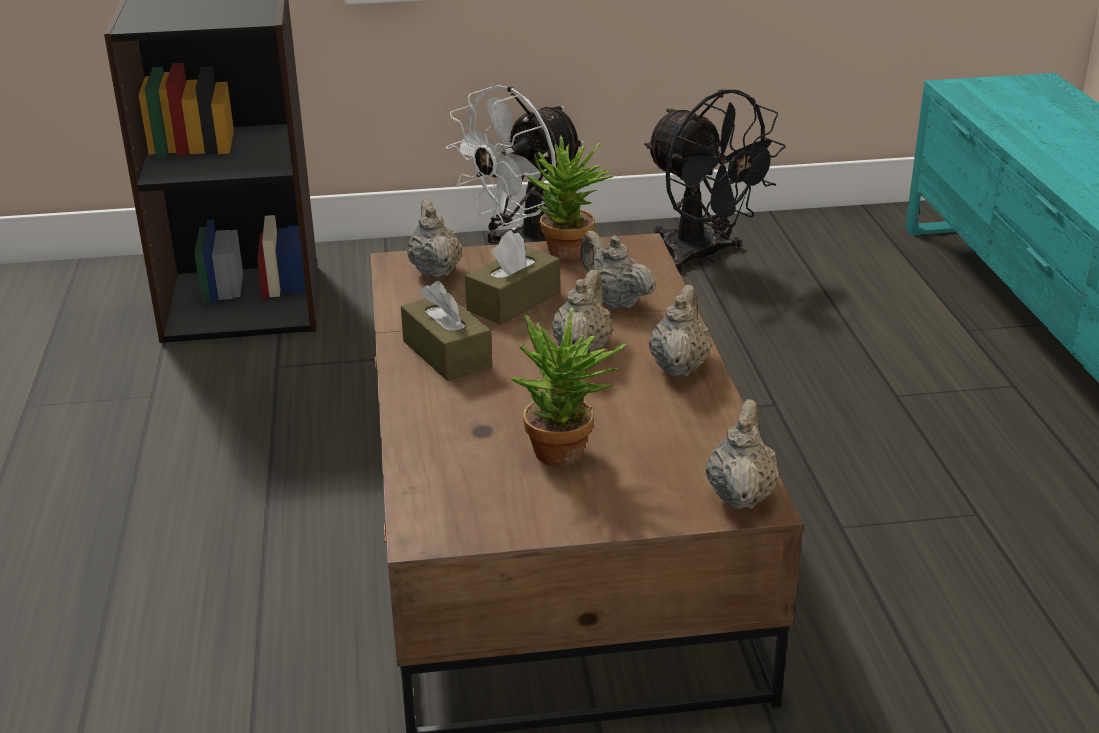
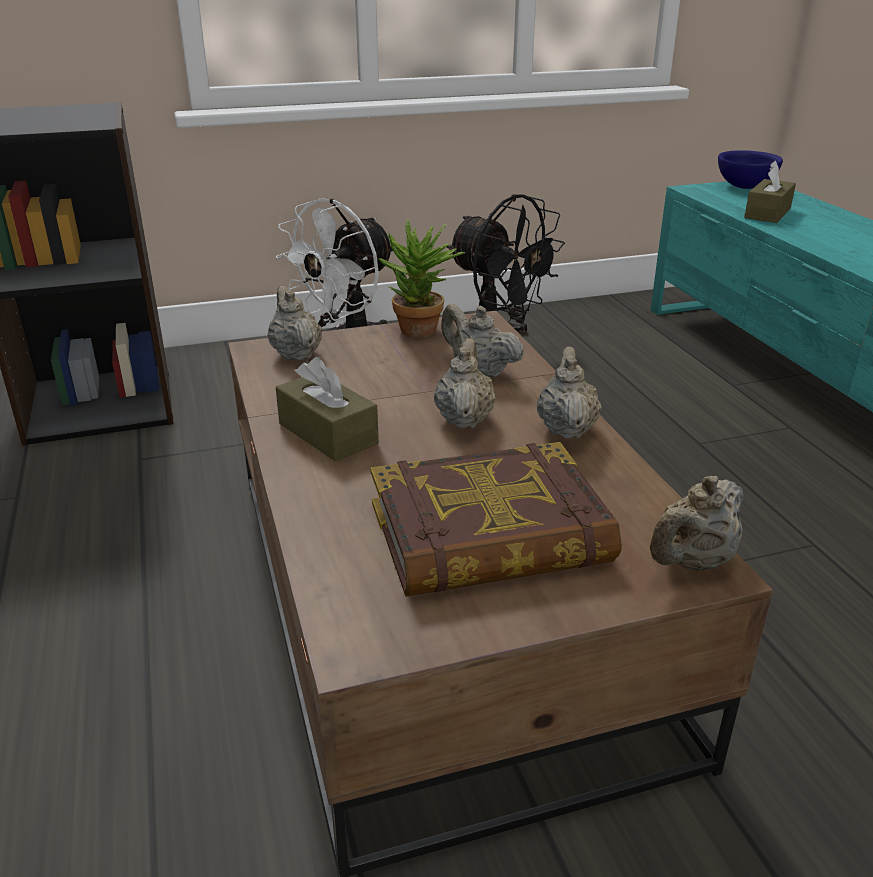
camera: 10 degrees left, 0 degrees up
brown tissue box [465,230,560,325] -> brown tissue box moved to [744,161,796,223]
potted plant [510,307,627,466] -> book [370,442,622,597]
beige teapot [706,399,779,509] -> beige teapot turned 135 degrees counterclockwise [650,476,743,571]
none -> blue bowl [718,150,783,189]

